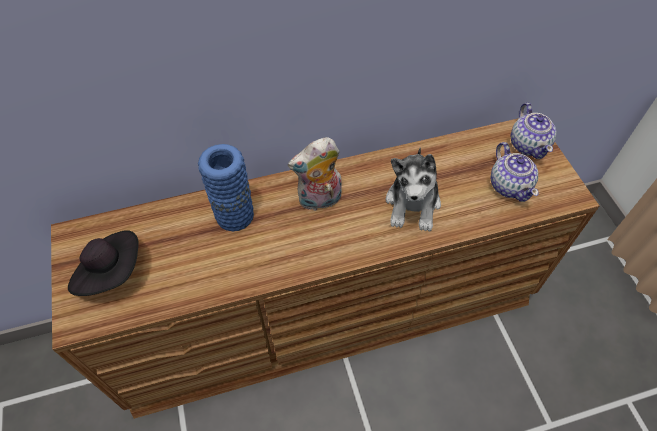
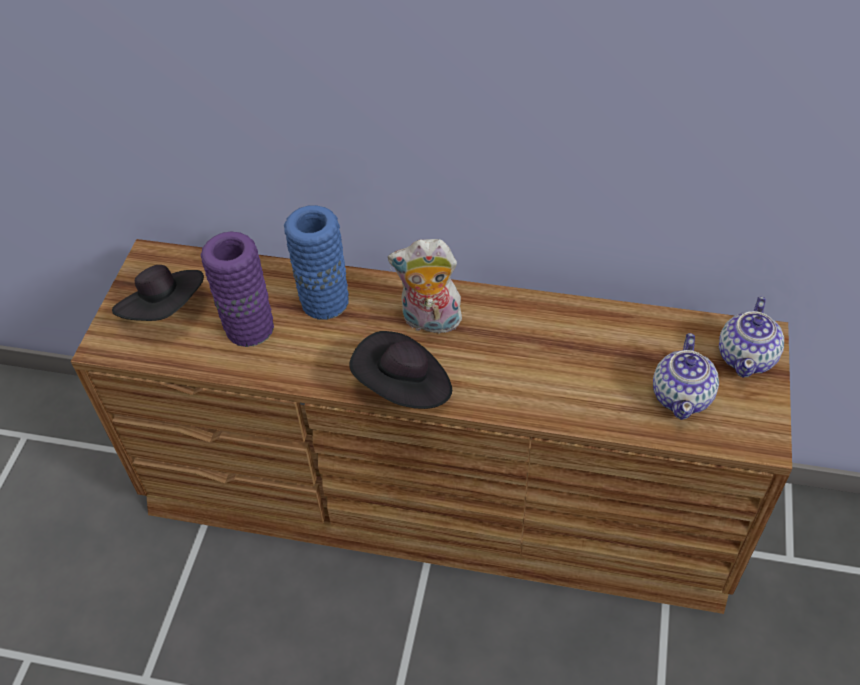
camera: 30 degrees right, 5 degrees down
plush toy [386,147,441,232] -> none
none -> purple vase [201,231,274,347]
none -> black hat [349,331,452,409]

